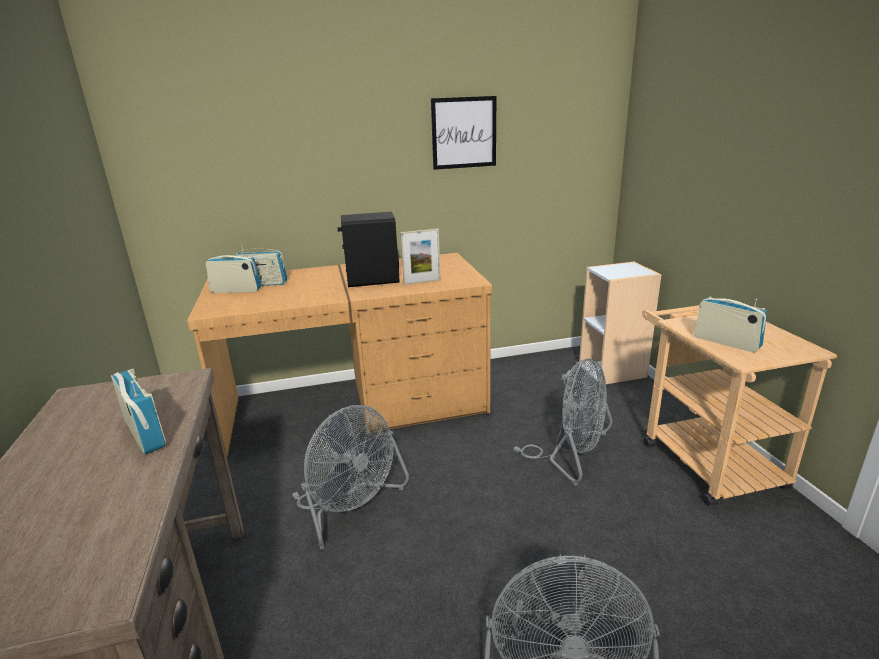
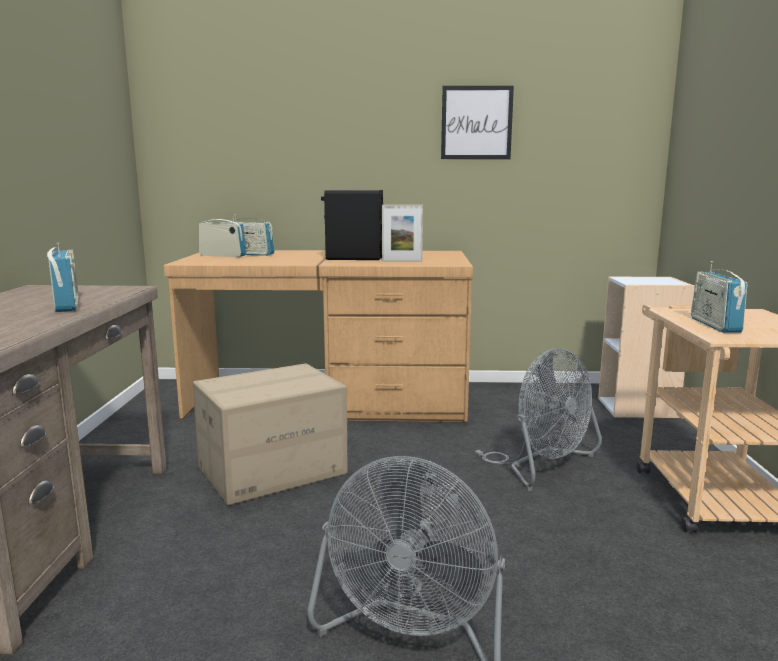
camera: 15 degrees right, 10 degrees down
grey fan [292,405,409,549] -> cardboard box [193,363,348,505]
radio [694,297,767,352] -> radio turned 150 degrees counterclockwise [691,261,747,333]

